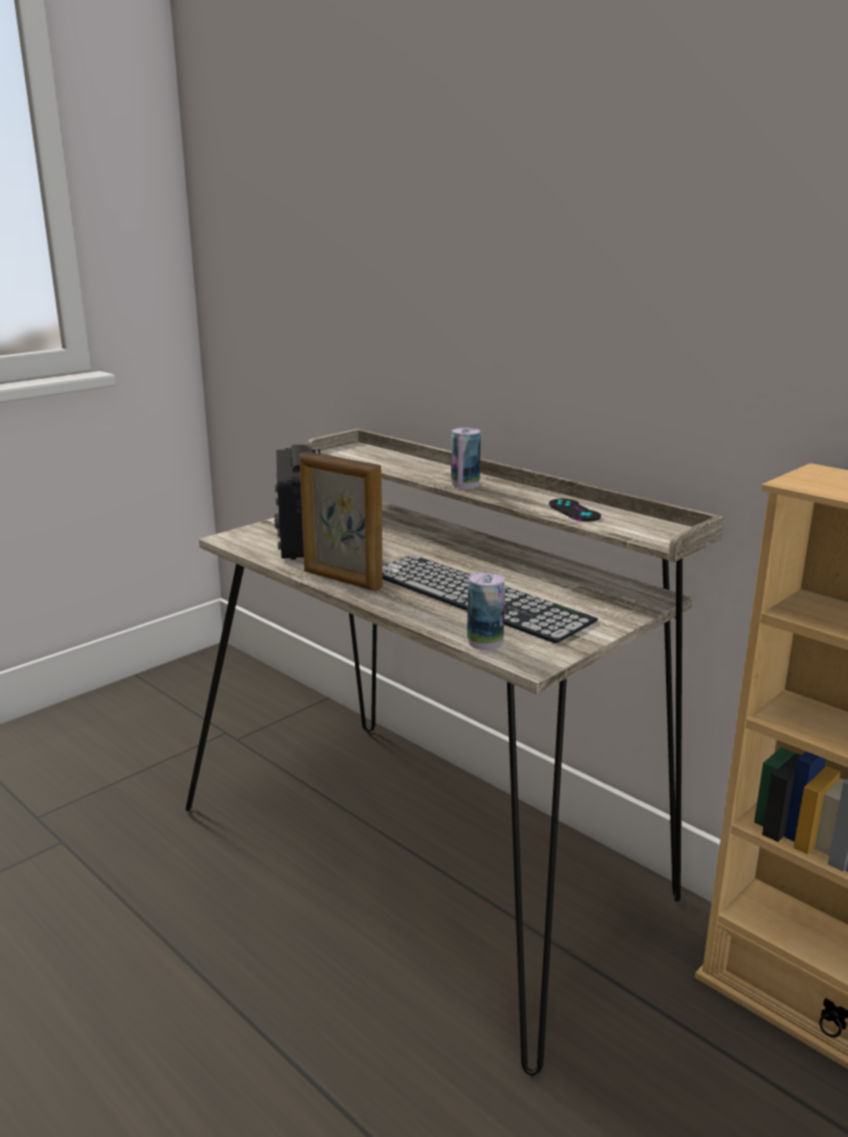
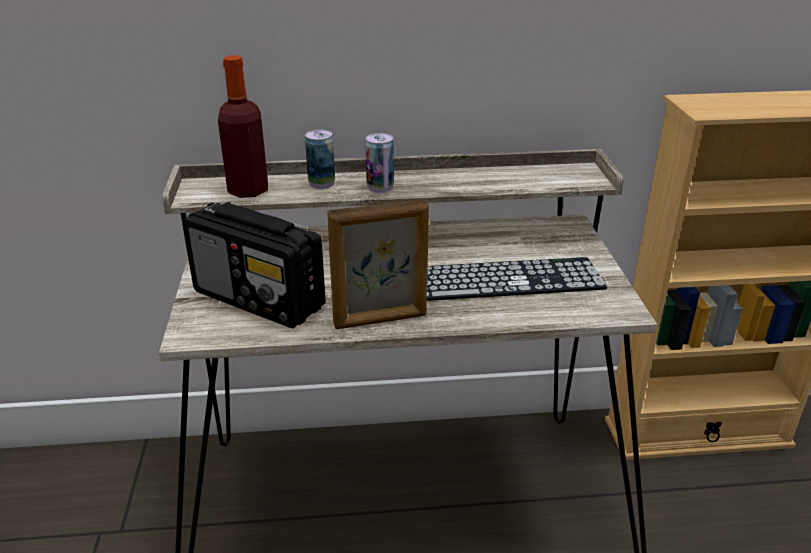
camera: 50 degrees left, 10 degrees up
can [467,572,505,650] -> can moved to [305,130,335,189]
black game controller [549,499,601,521] -> none
none -> bottle [218,55,268,198]

